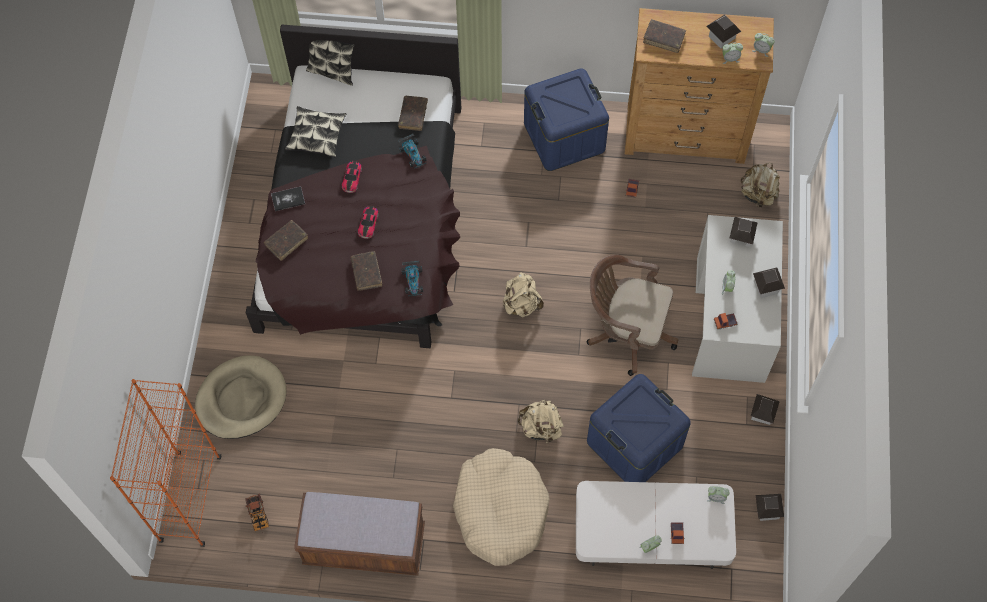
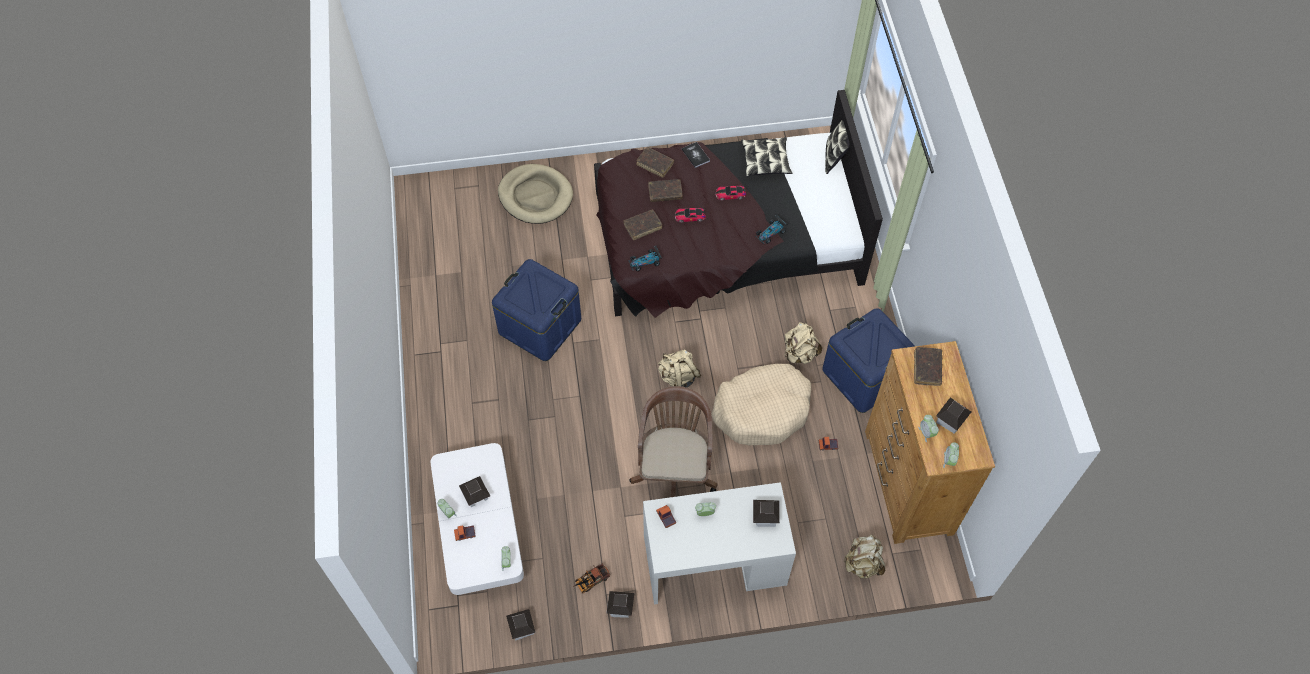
camera: 75 degrees right, 5 degrees down
orange bookcase [110,379,221,547] -> none
toy truck [245,494,269,533] -> toy truck moved to [574,563,610,593]
brown bench [294,492,425,576] -> none
brown book [398,96,428,131] -> brown book moved to [648,179,683,202]
beige dog bed [453,448,550,566] -> beige dog bed moved to [712,364,811,445]
beige backpack [517,400,564,443] -> beige backpack moved to [785,322,822,364]
blue storage box [587,374,691,482] -> blue storage box moved to [492,259,581,361]
toy house [753,267,785,298] -> toy house moved to [459,476,490,507]

